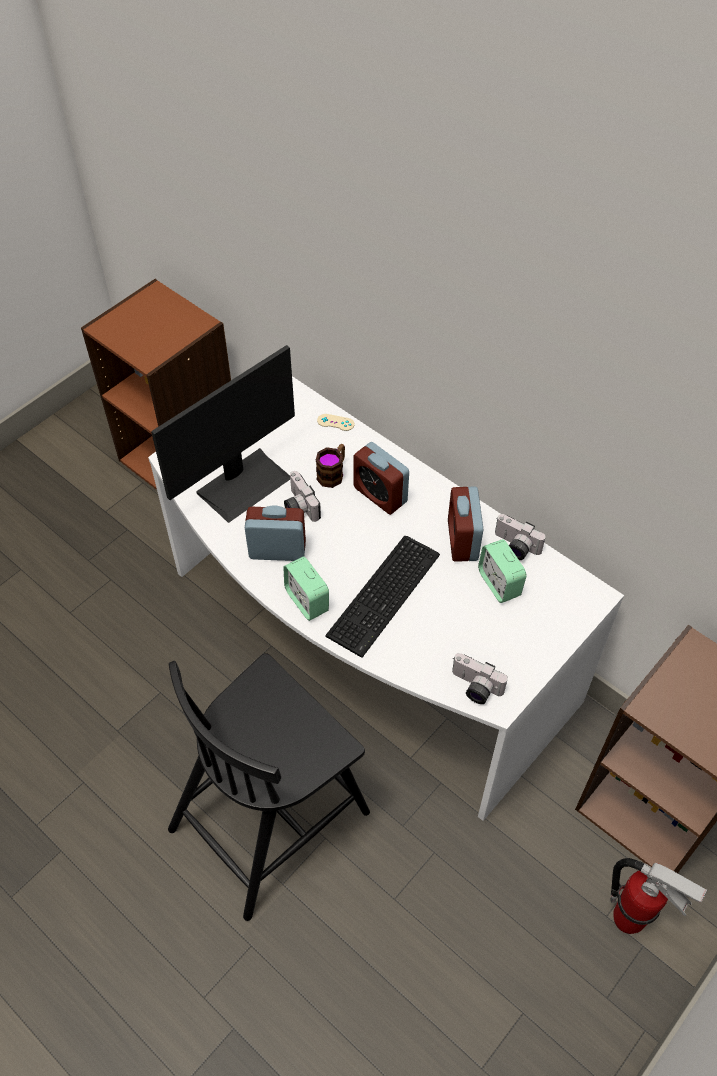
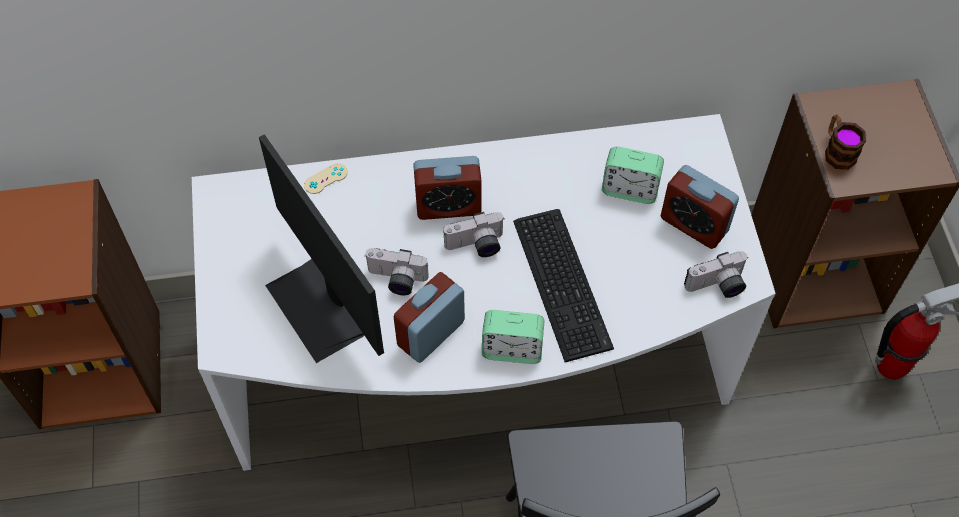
camera: 50 degrees left, 5 degrees up
monitor [151,345,295,523] -> monitor turned 150 degrees clockwise [259,134,384,363]
mug [316,444,345,488] -> mug moved to [825,115,866,170]
alarm clock [448,487,483,562] -> alarm clock moved to [661,165,739,249]
camera [495,514,546,560] -> camera moved to [443,212,505,257]

